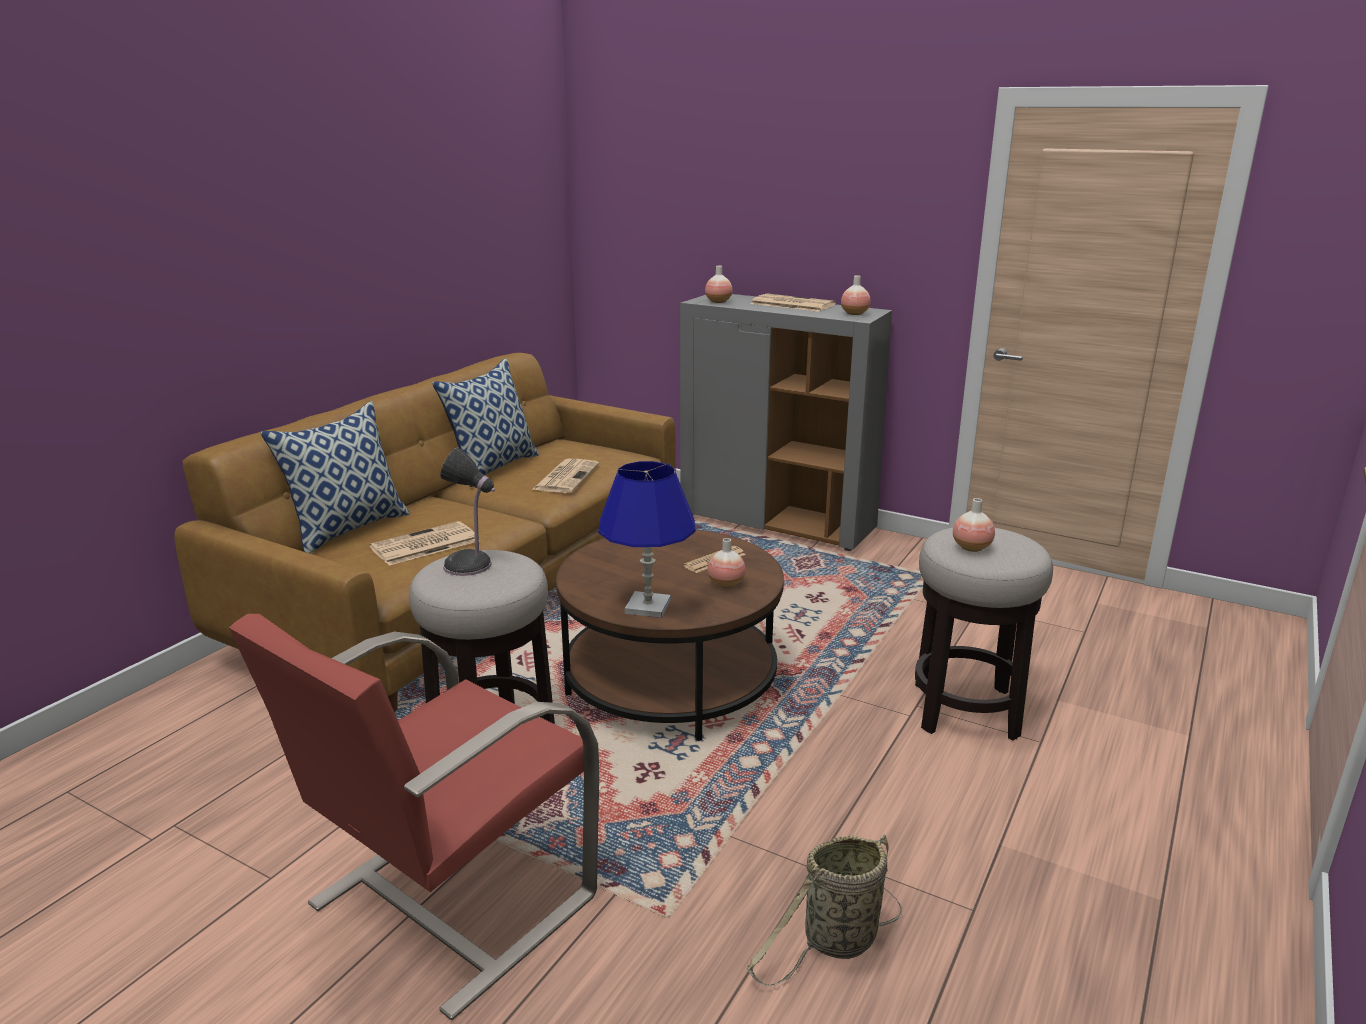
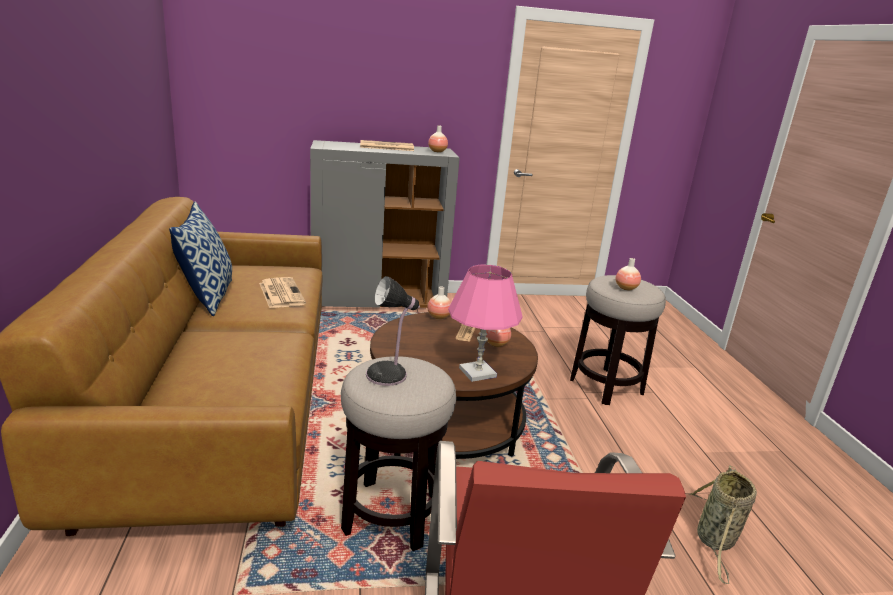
camera: 40 degrees left, 0 degrees up
pillow [260,401,410,554] -> none
newspaper [369,521,475,566] -> none
blue table lamp [598,461,696,618] -> pink table lamp [448,265,522,382]
vase [705,266,733,303] -> vase moved to [427,287,451,319]

